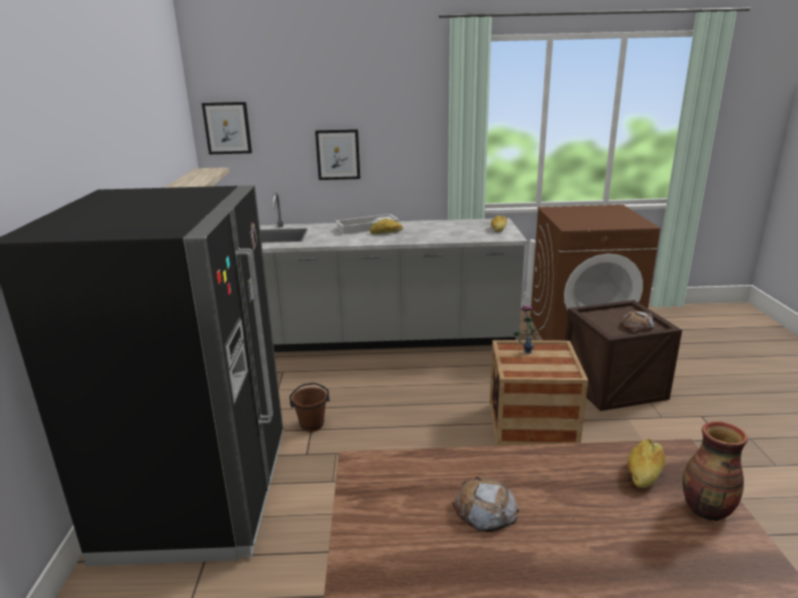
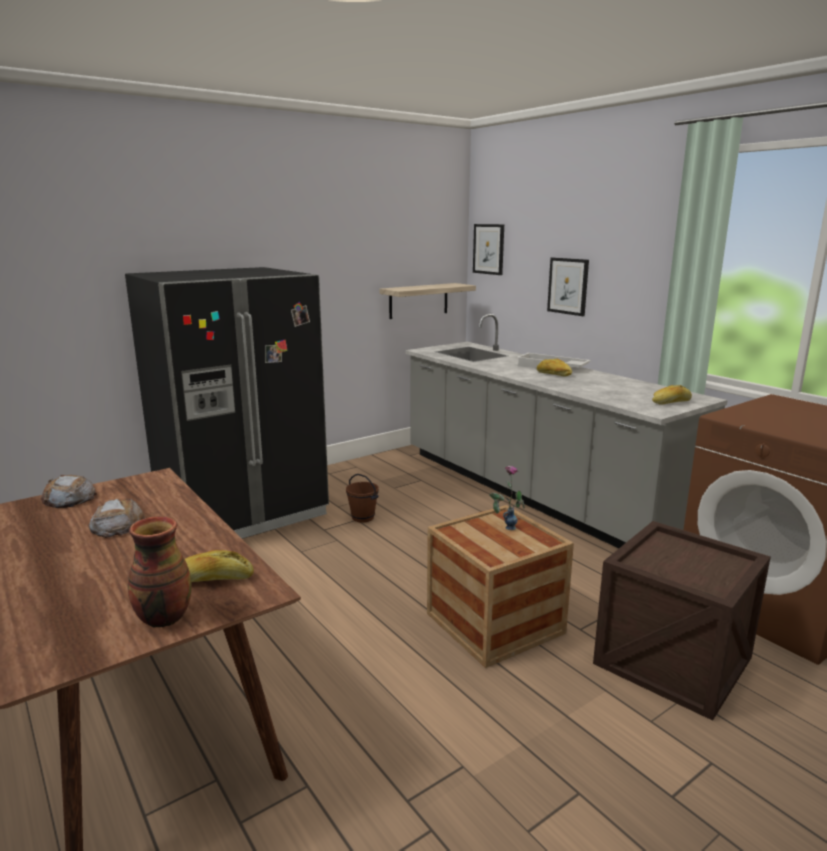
camera: 55 degrees right, 5 degrees down
bread [621,311,654,332] -> bread moved to [41,475,97,508]

